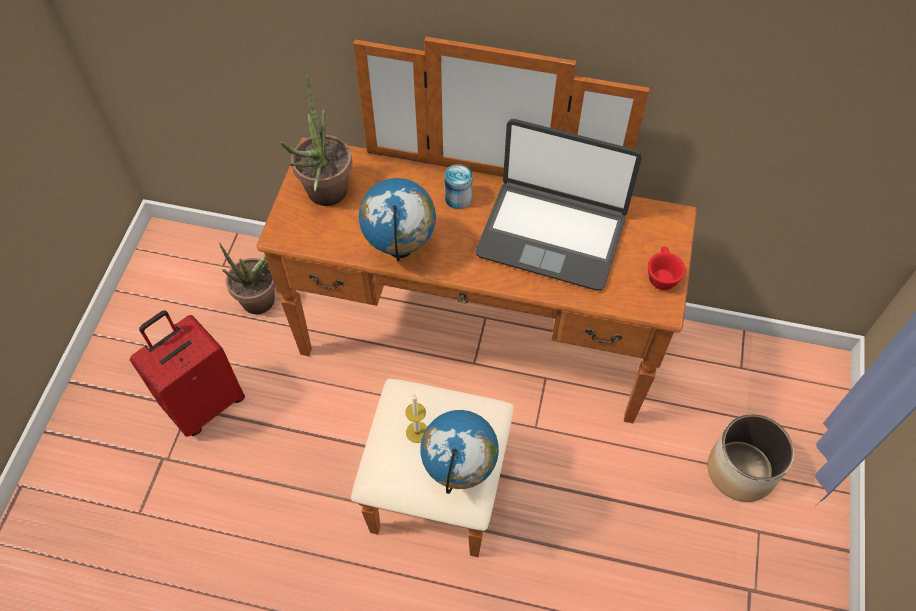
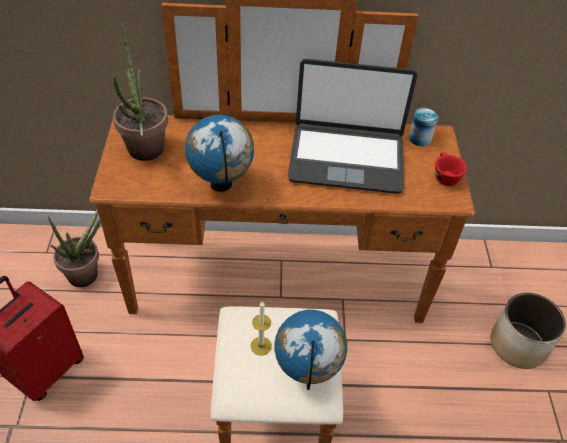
camera: 15 degrees left, 10 degrees down
can [444,164,472,209] -> can moved to [409,107,439,147]

